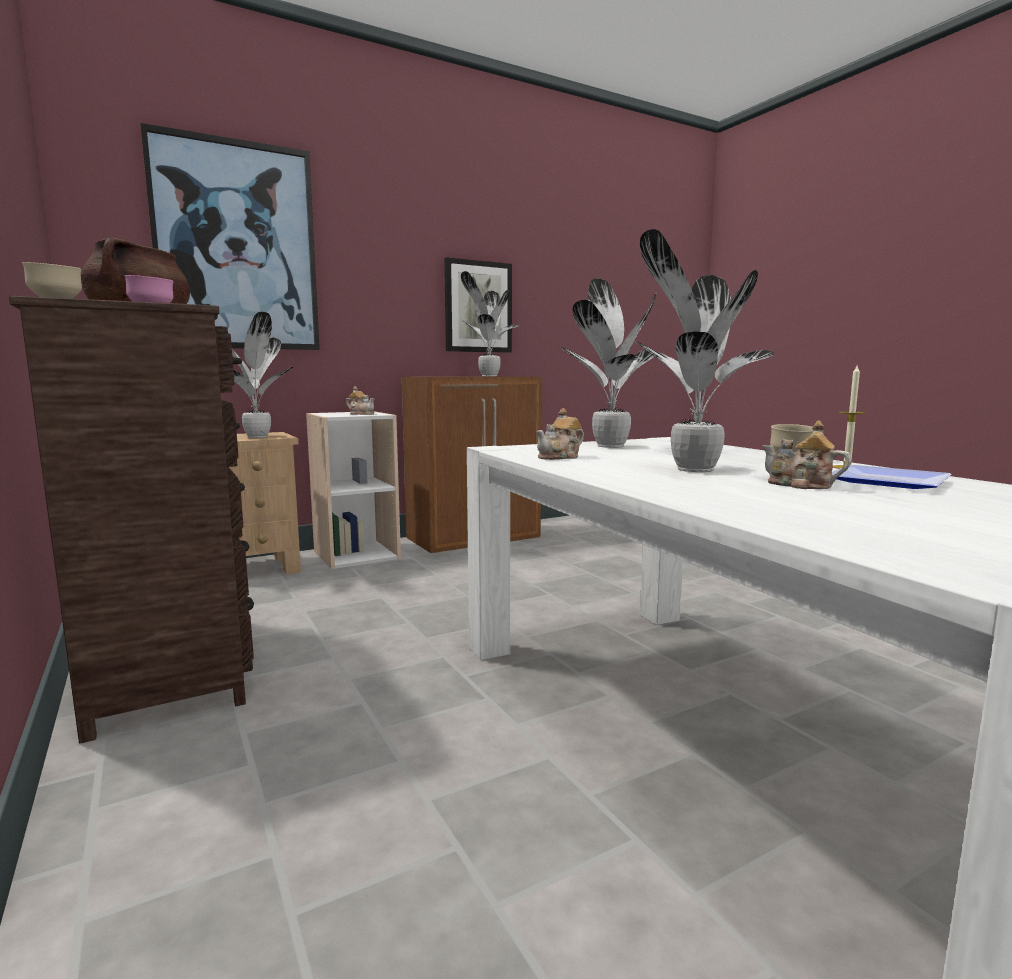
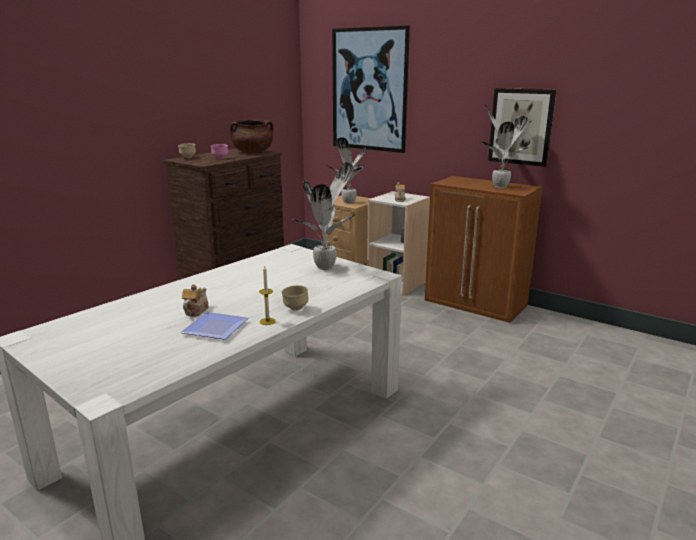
camera: 65 degrees right, 10 degrees up
teapot [536,408,584,460] -> none
potted plant [635,229,774,472] -> none

